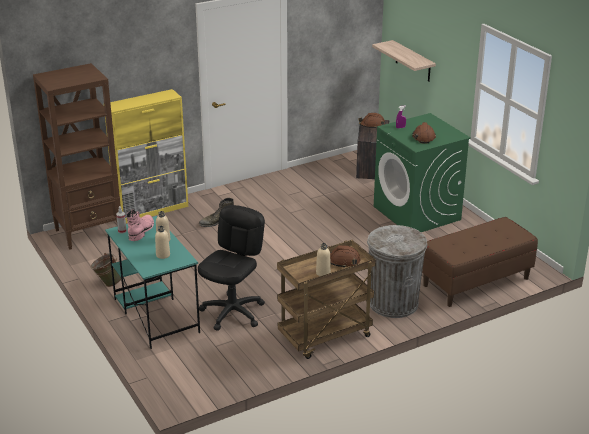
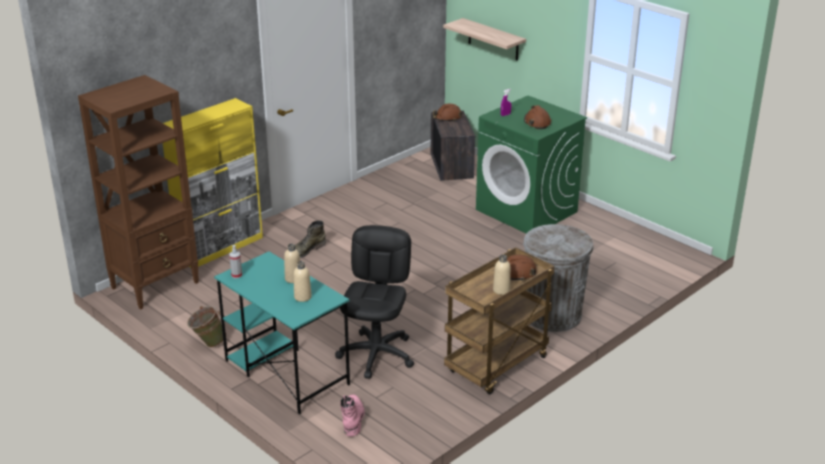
camera: 15 degrees left, 0 degrees up
pink boot [126,209,154,241] -> pink boot moved to [340,394,365,436]
brown bench [422,217,538,307] -> none

